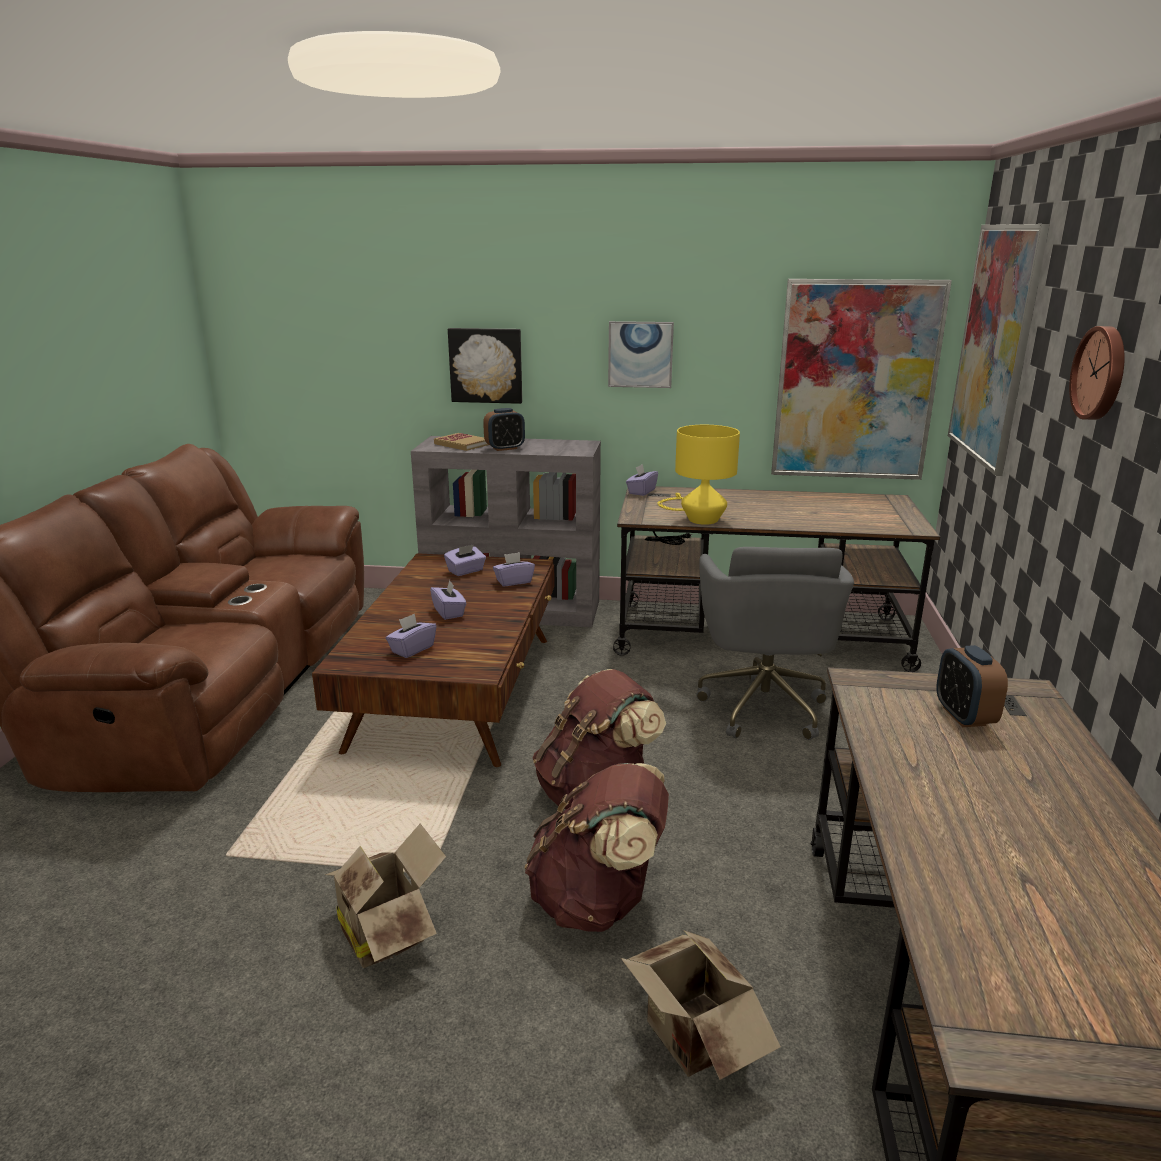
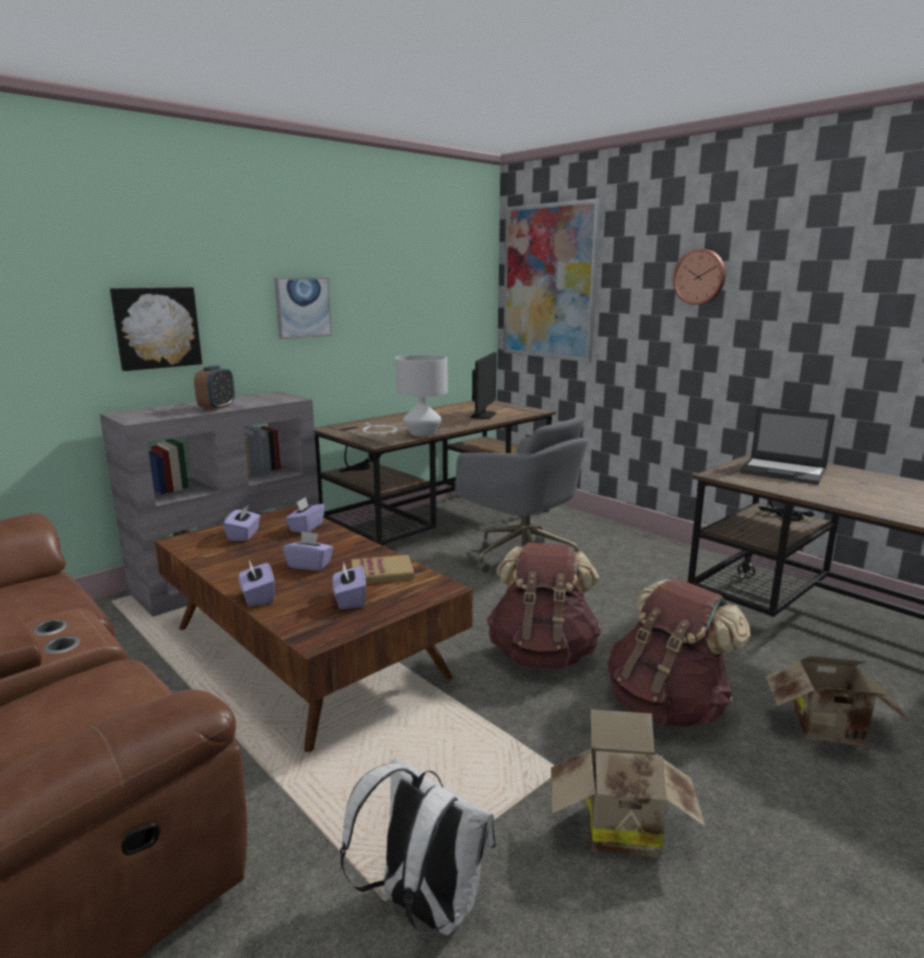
camera: 50 degrees left, 5 degrees down
book [434,433,489,451] -> book moved to [352,555,415,584]
purple tissue box [626,464,658,496] -> purple tissue box moved to [238,560,275,607]
yellow table lamp [657,425,740,525] -> white table lamp [363,355,447,437]
picture [771,279,952,480] -> none
alarm clock [936,645,1008,727] -> laptop [739,407,835,485]
none -> white backpack [340,757,496,935]
none -> monitor [470,352,497,419]

